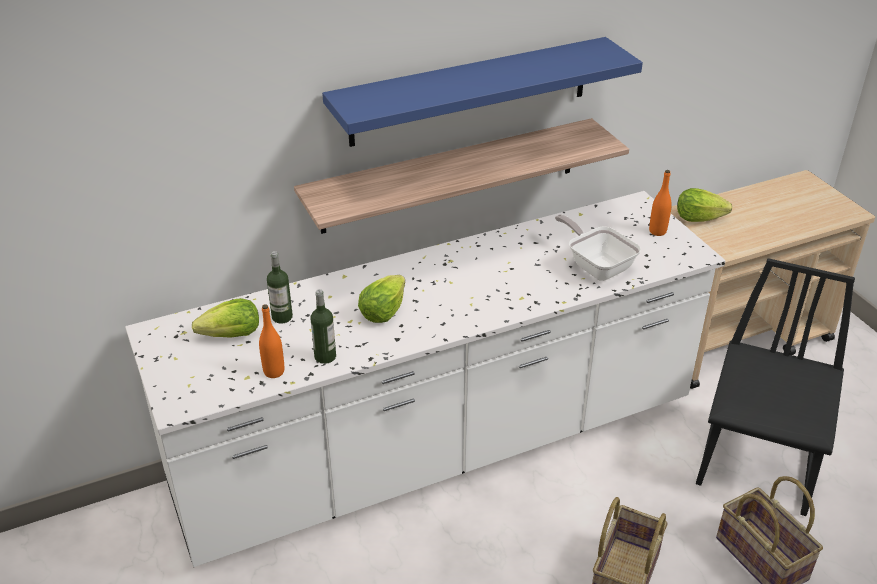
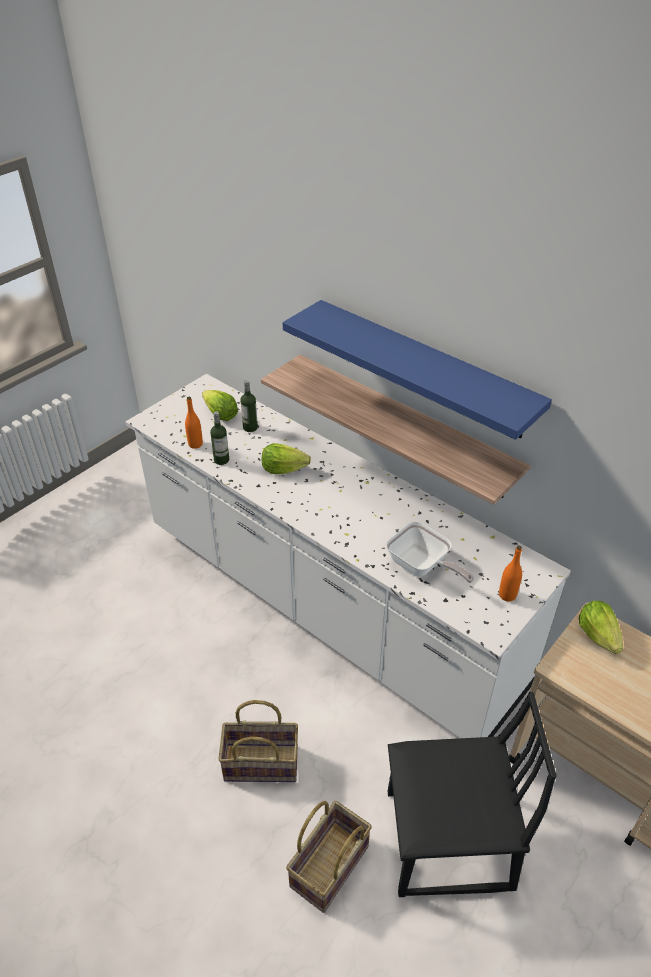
camera: 65 degrees right, 5 degrees up
frying pan [555,214,641,281] -> frying pan turned 105 degrees clockwise [386,521,474,583]

